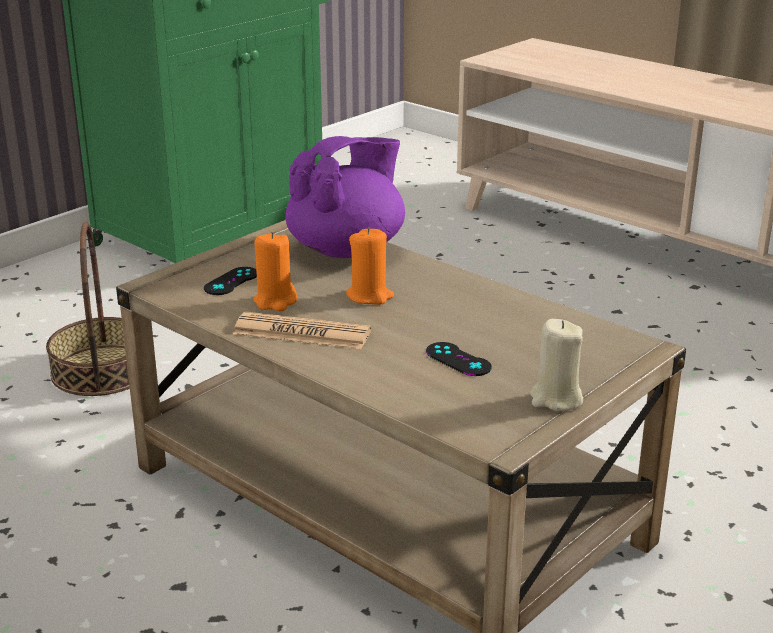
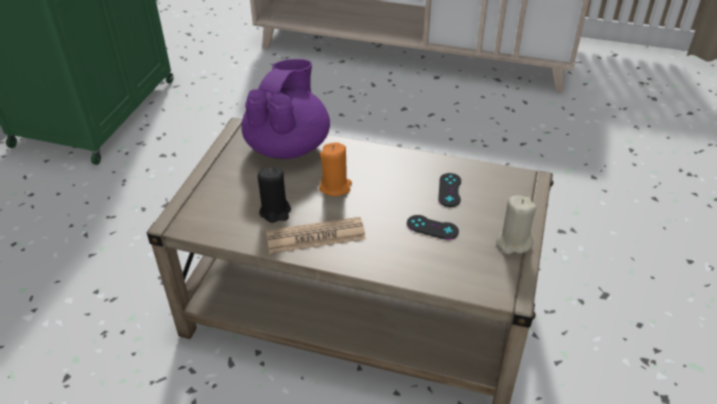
camera: 25 degrees left, 15 degrees up
basket [46,222,130,396] -> none
black game controller [204,267,257,295] -> black game controller moved to [438,173,461,207]
orange candle [253,232,297,311] -> black candle [258,166,291,223]

